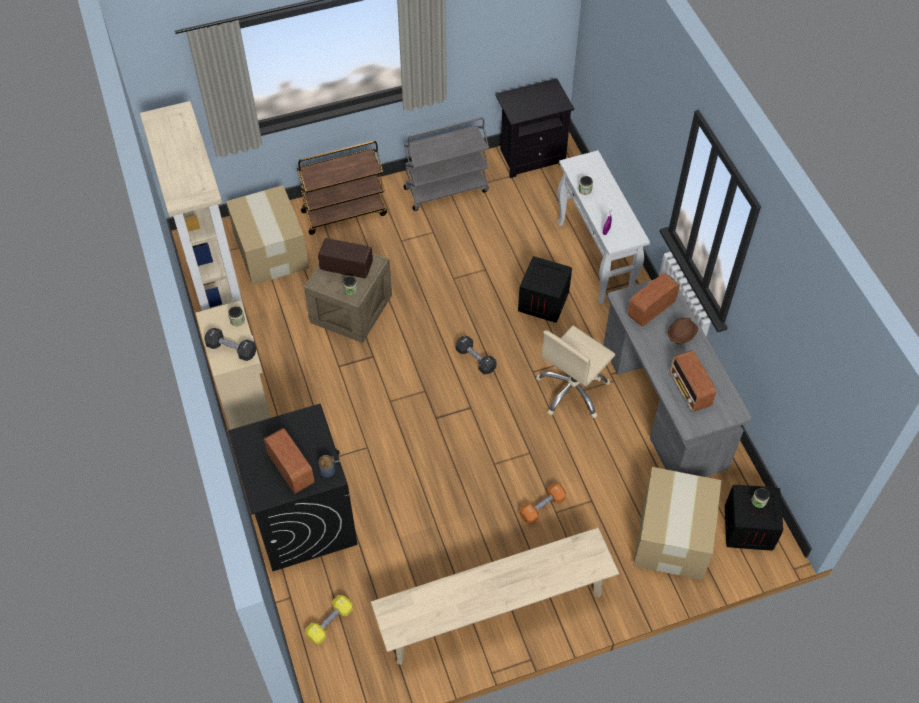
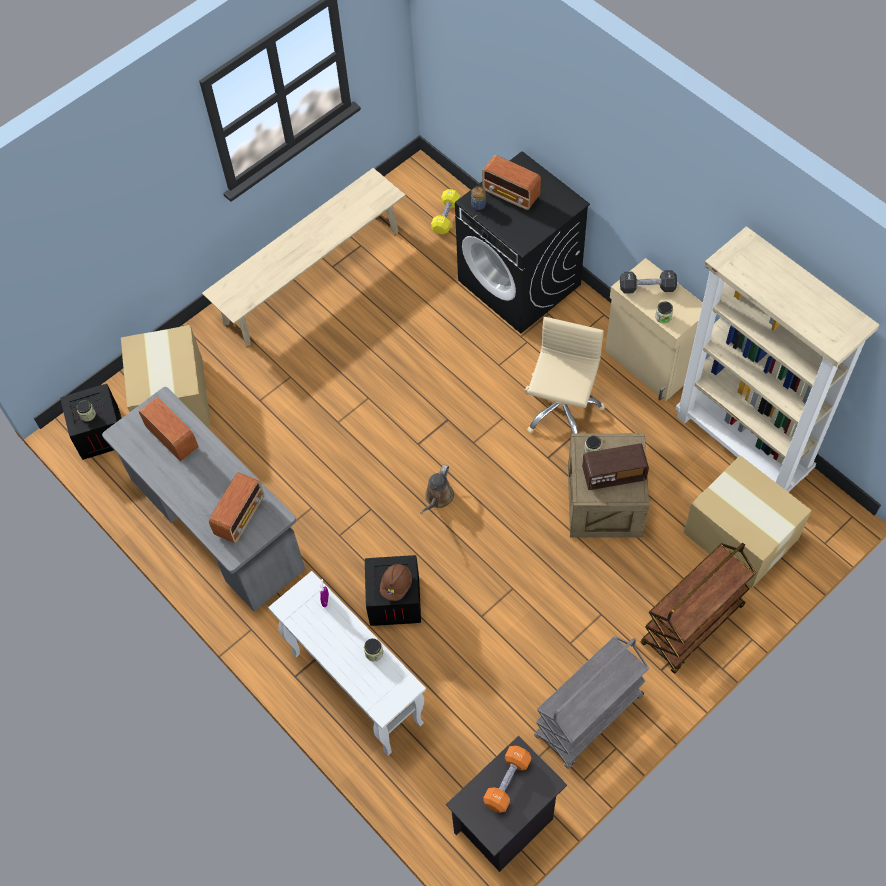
camera: 160 degrees right, 5 degrees up
black dumbbell [456,336,497,374] -> brown watering can [420,465,454,514]
orange dumbbell [520,483,566,524] -> orange dumbbell moved to [483,746,531,813]
beige office chair [536,326,616,418] -> beige office chair moved to [524,317,605,434]
brown hard hat [667,318,698,345] -> brown hard hat moved to [380,564,412,601]

